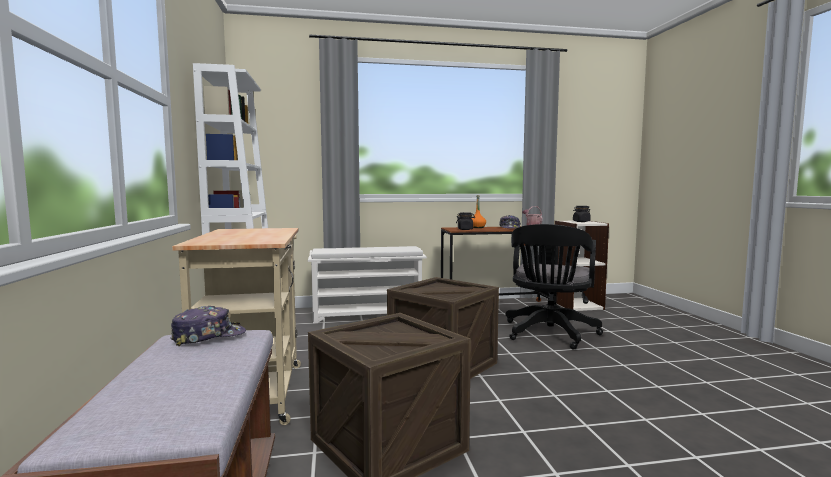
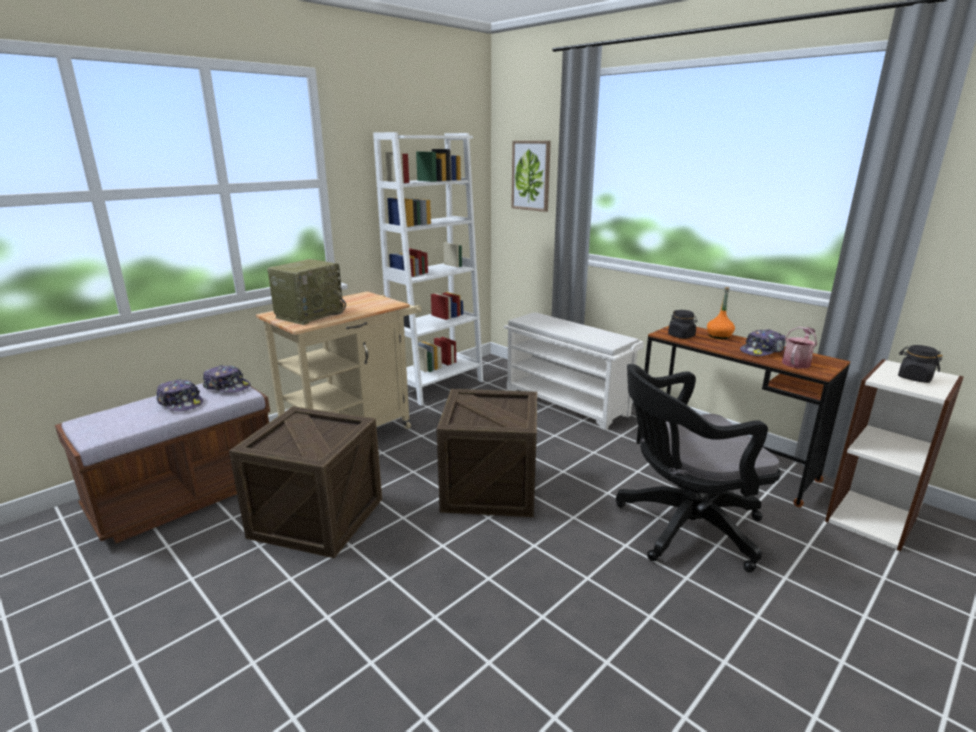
camera: 55 degrees right, 15 degrees up
none -> cap [156,379,203,411]
none -> radio [267,259,346,325]
none -> picture [511,141,551,212]

